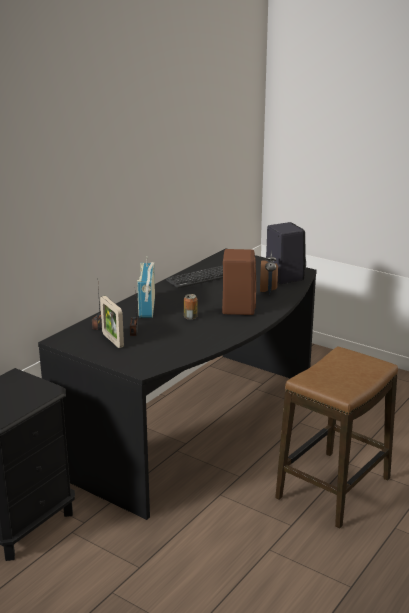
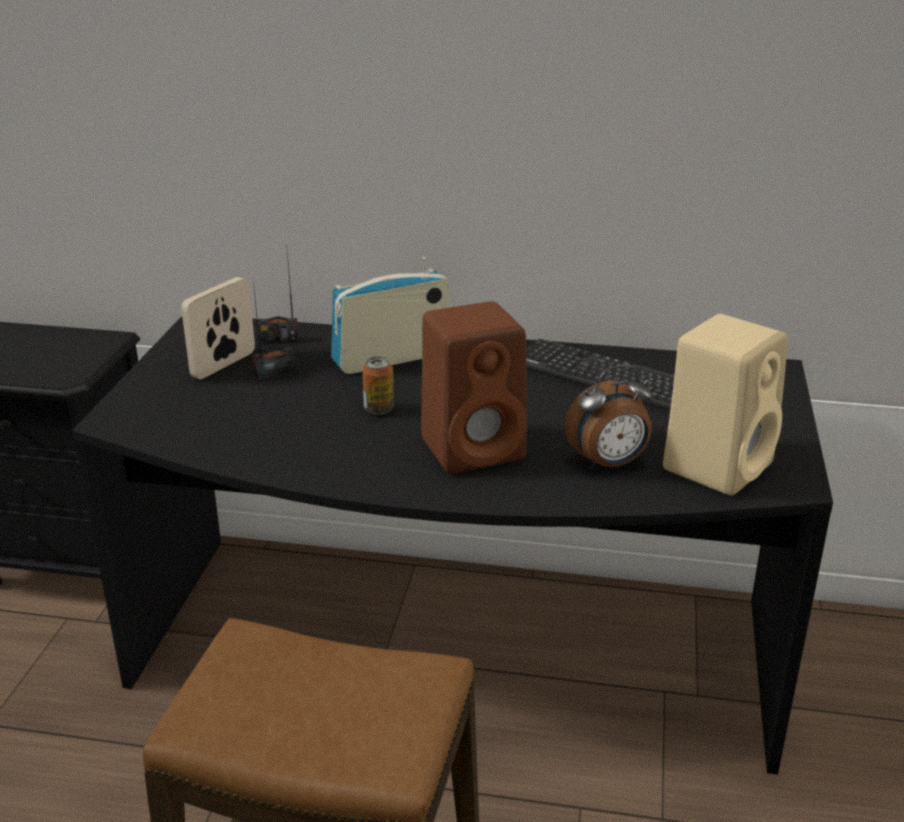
camera: 65 degrees right, 5 degrees up
black speaker [266,222,306,284] -> beige speaker [663,314,788,496]

